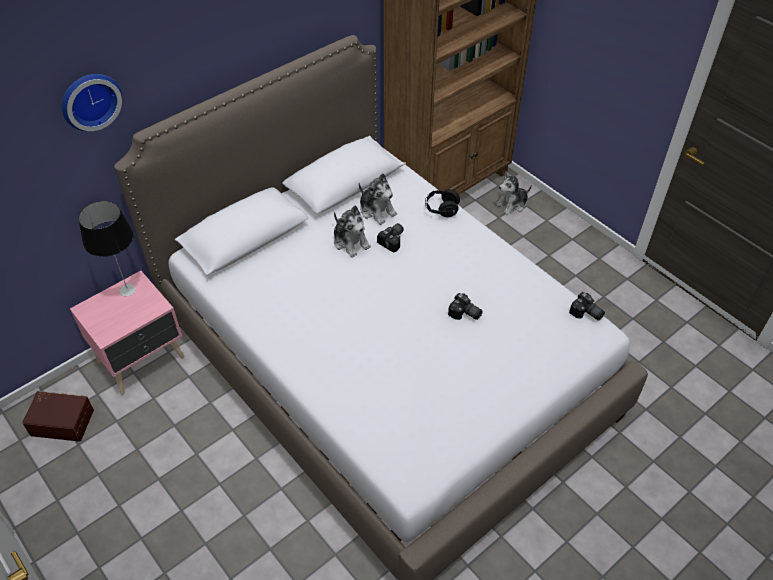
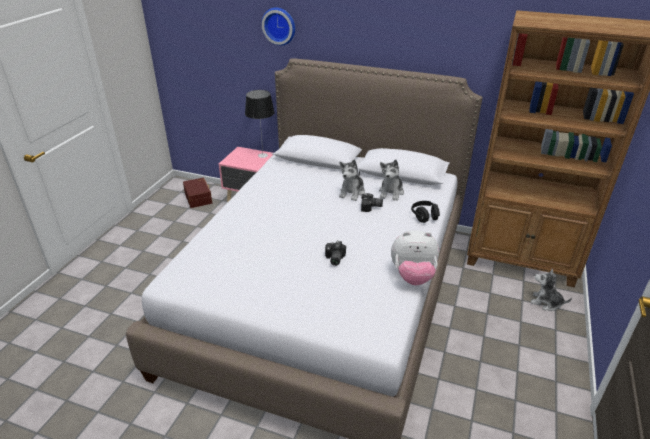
camera: 60 degrees right, 15 degrees down
camera [569,292,605,321] -> none
none -> plush toy [391,230,439,285]

